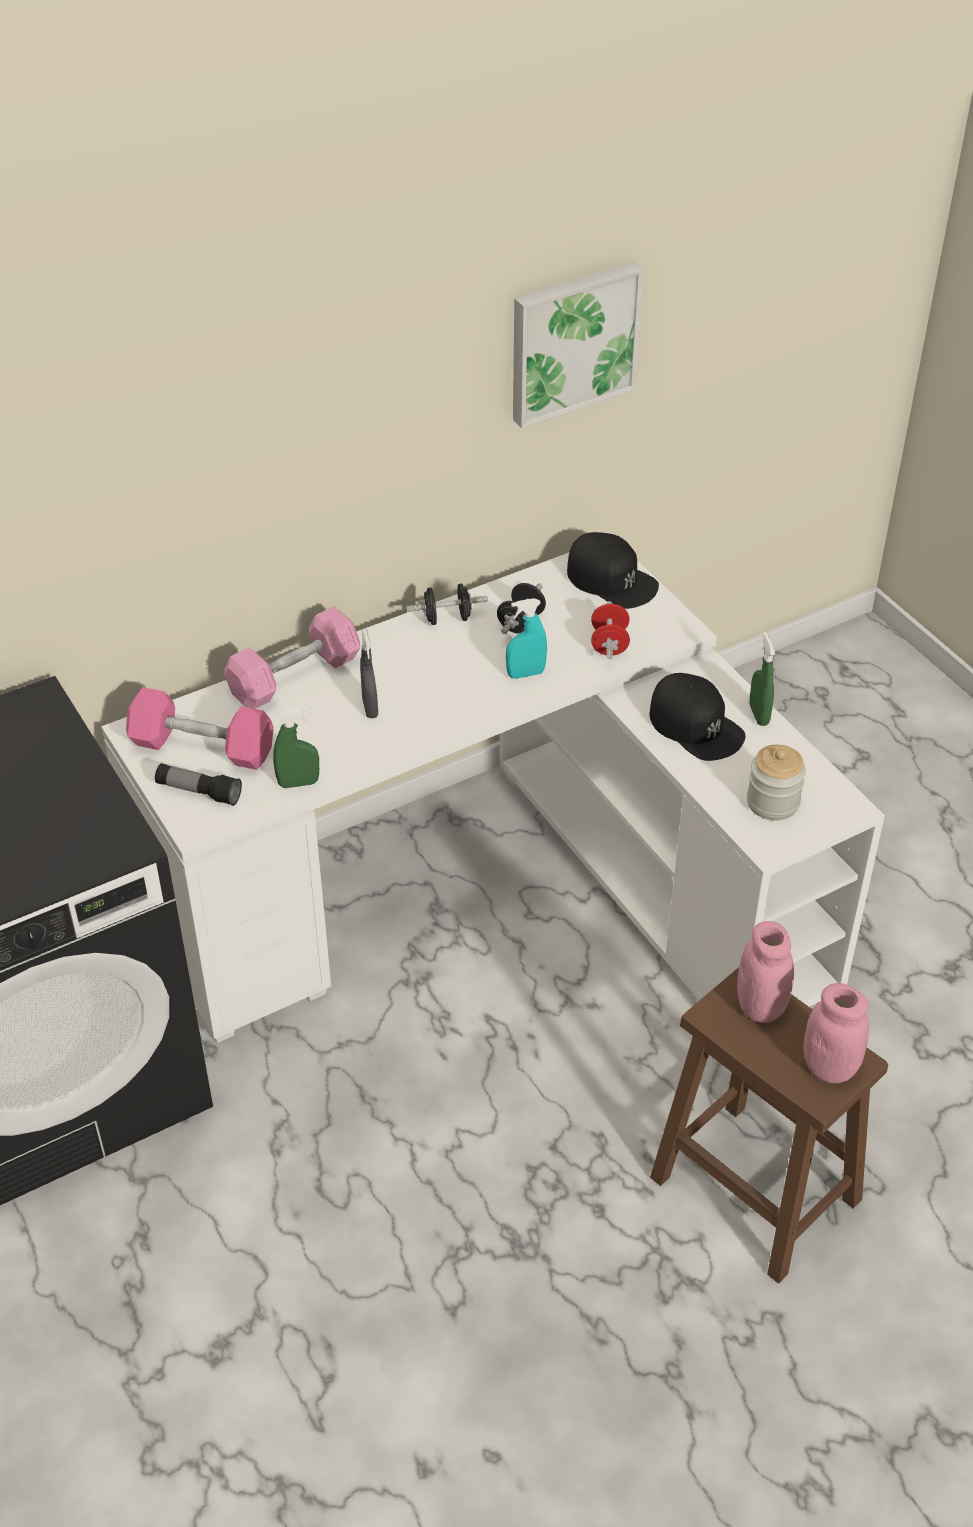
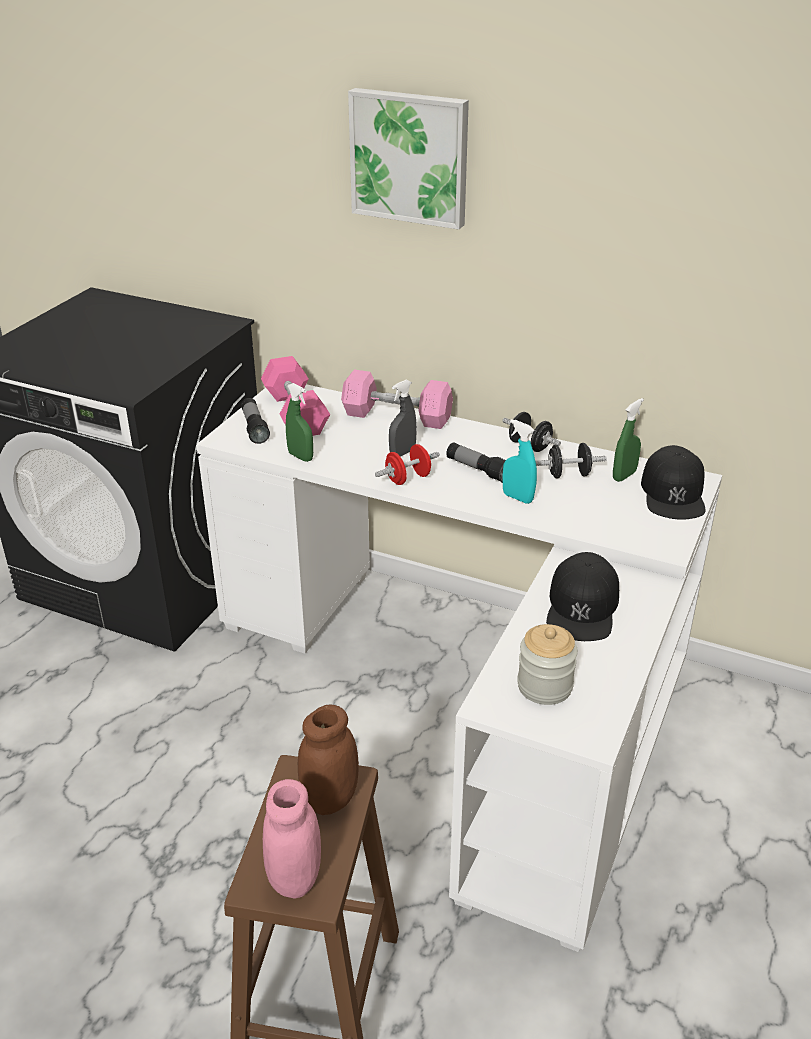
camera: 55 degrees right, 10 degrees down
picture [513,262,644,428] -> picture moved to [348,88,469,229]
red dumbbell [591,601,630,659] -> red dumbbell moved to [375,444,440,485]
pink jar [737,921,794,1023] -> brown jar [298,705,359,815]
green spray bottle [750,632,775,726] -> green spray bottle moved to [613,398,644,482]
none -> flashlight [446,442,506,483]

